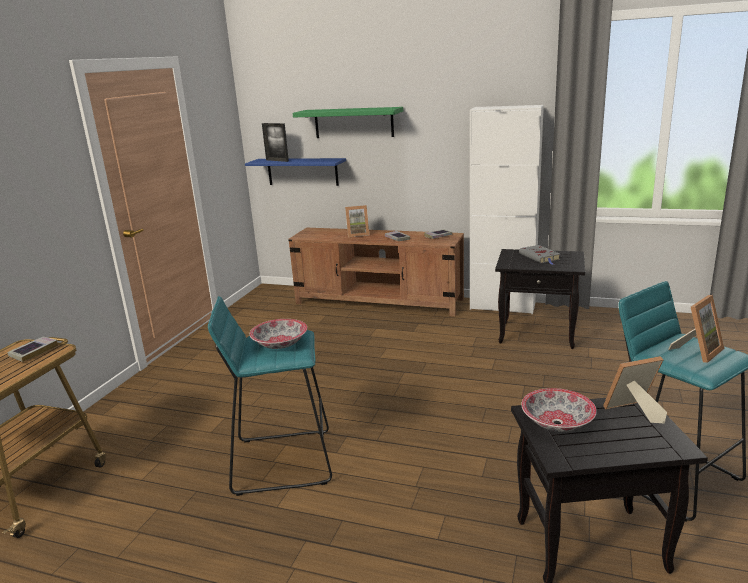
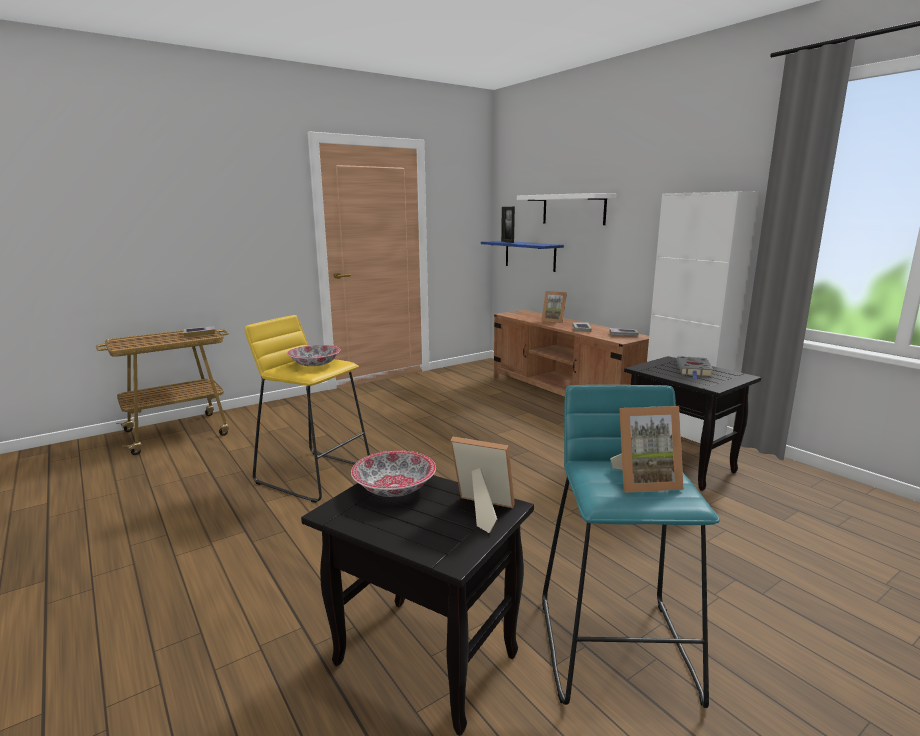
camera: 35 degrees right, 5 degrees down
turquoise stool [208,296,332,496] -> yellow stool [245,315,370,503]
green shelf [293,107,403,138] -> white shelf [517,193,616,225]

